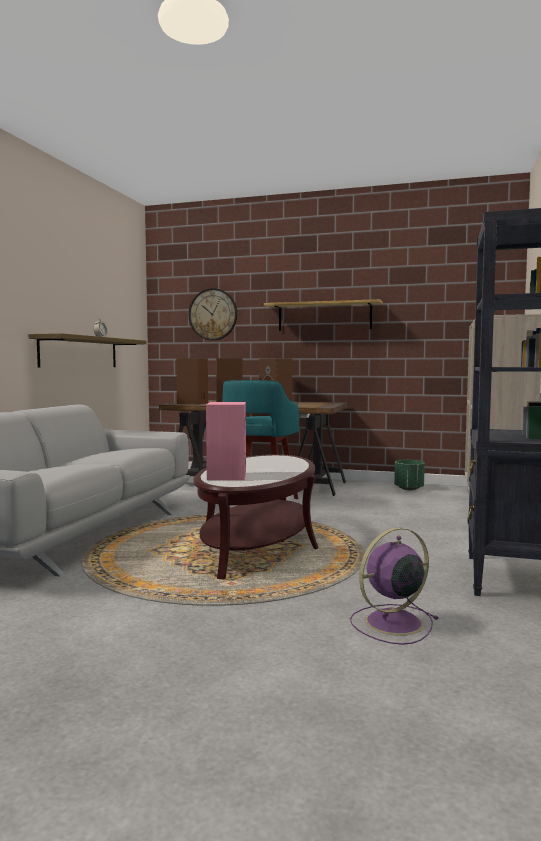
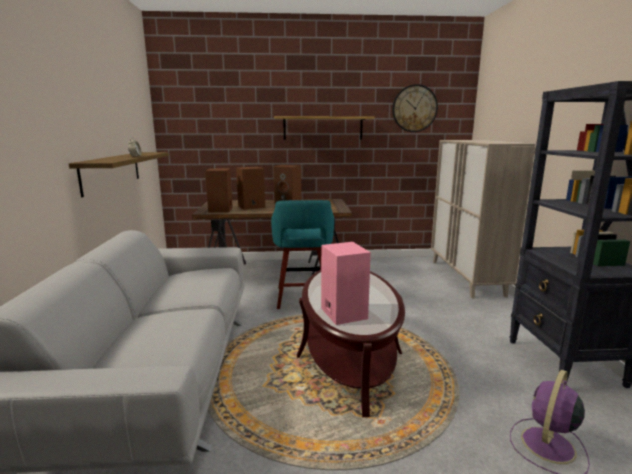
camera: 20 degrees left, 10 degrees up
wall clock [188,288,237,341] -> wall clock moved to [392,84,438,132]
green planter [394,460,425,490] -> none

